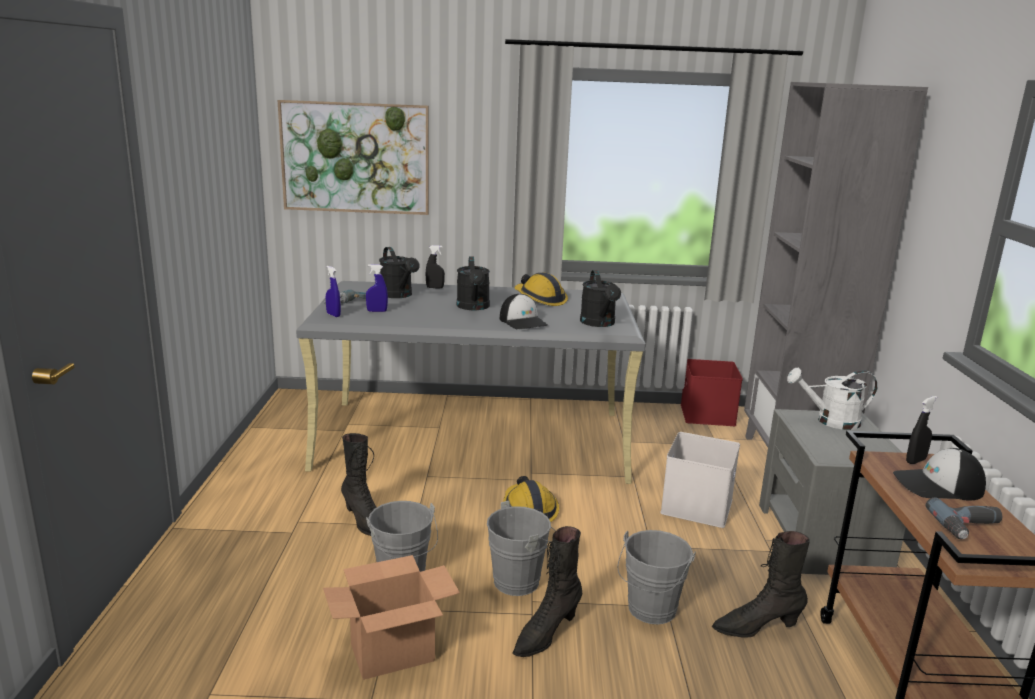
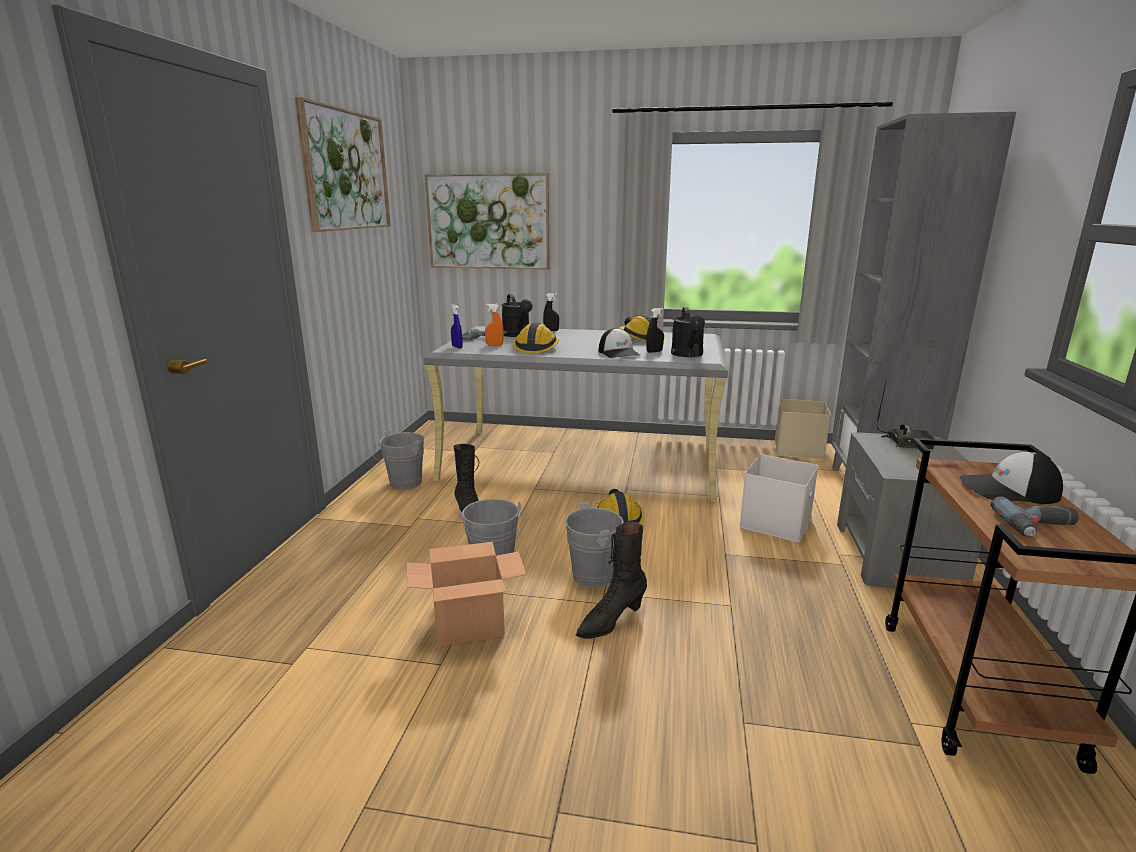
camera: 10 degrees right, 0 degrees up
blue spray bottle [366,264,388,312] -> orange spray bottle [485,303,504,346]
black watering can [457,256,490,310] -> none
grey bucket [617,530,696,624] -> grey bucket moved to [372,430,424,489]
red storage box [681,359,743,426] -> beige storage box [774,399,831,460]
black boot [712,531,810,638] -> none
white watering can [787,368,878,430] -> radio [877,379,935,449]
black spray bottle [906,396,937,464] -> black spray bottle moved to [646,308,664,353]
none -> picture [295,97,391,232]
none -> hard hat [513,322,559,354]

